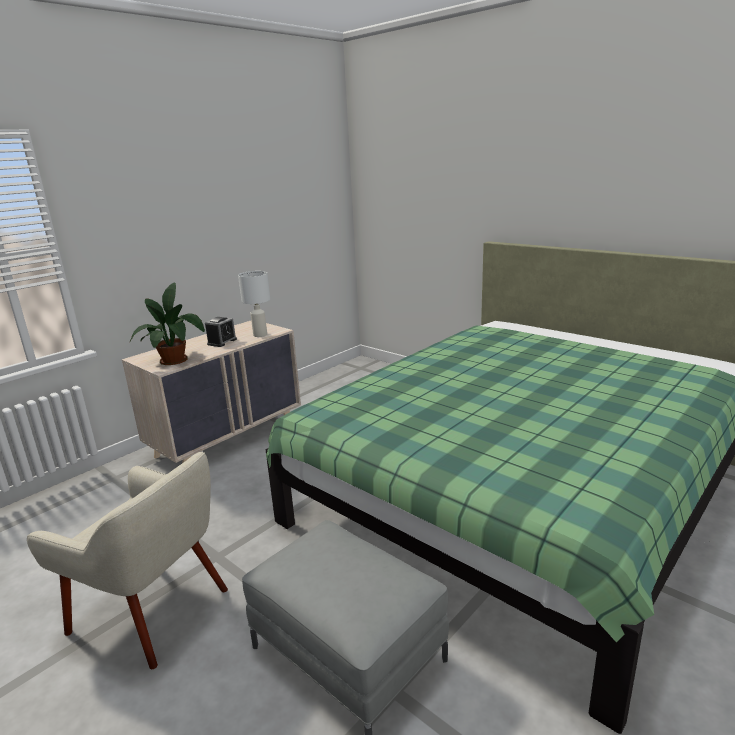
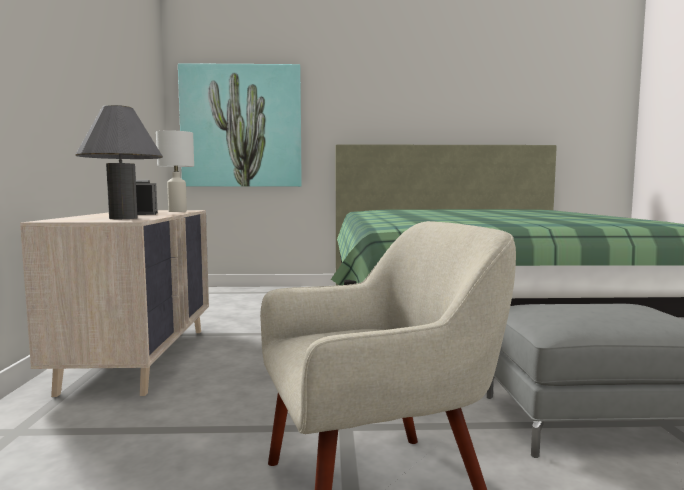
camera: 45 degrees left, 15 degrees down
potted plant [130,282,205,365] -> grey table lamp [75,105,163,219]
none -> picture [178,63,302,187]

